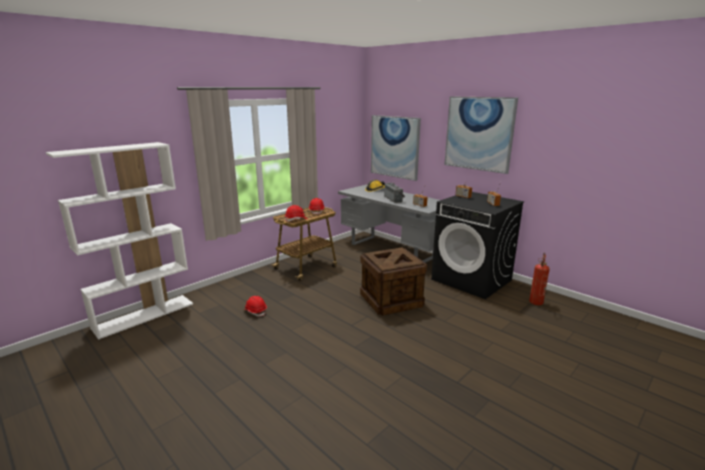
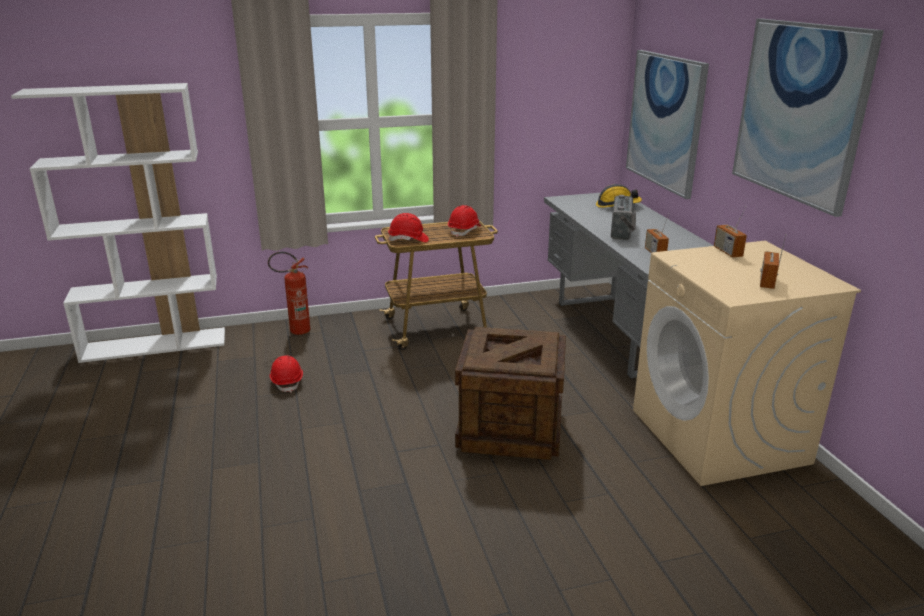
camera: 30 degrees right, 5 degrees up
black washing machine [431,192,524,299] -> beige washing machine [633,241,861,486]
fire extinguisher [529,252,550,305] -> fire extinguisher moved to [268,252,310,335]

